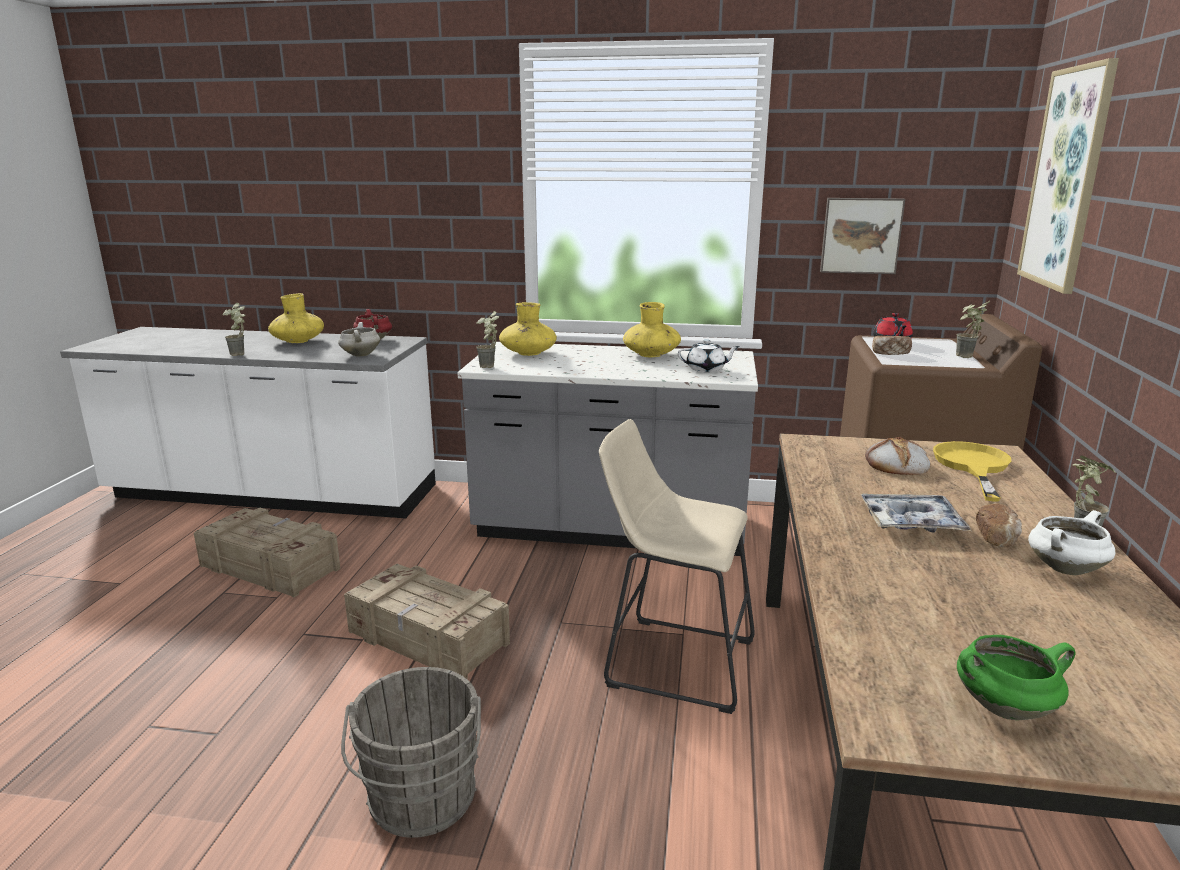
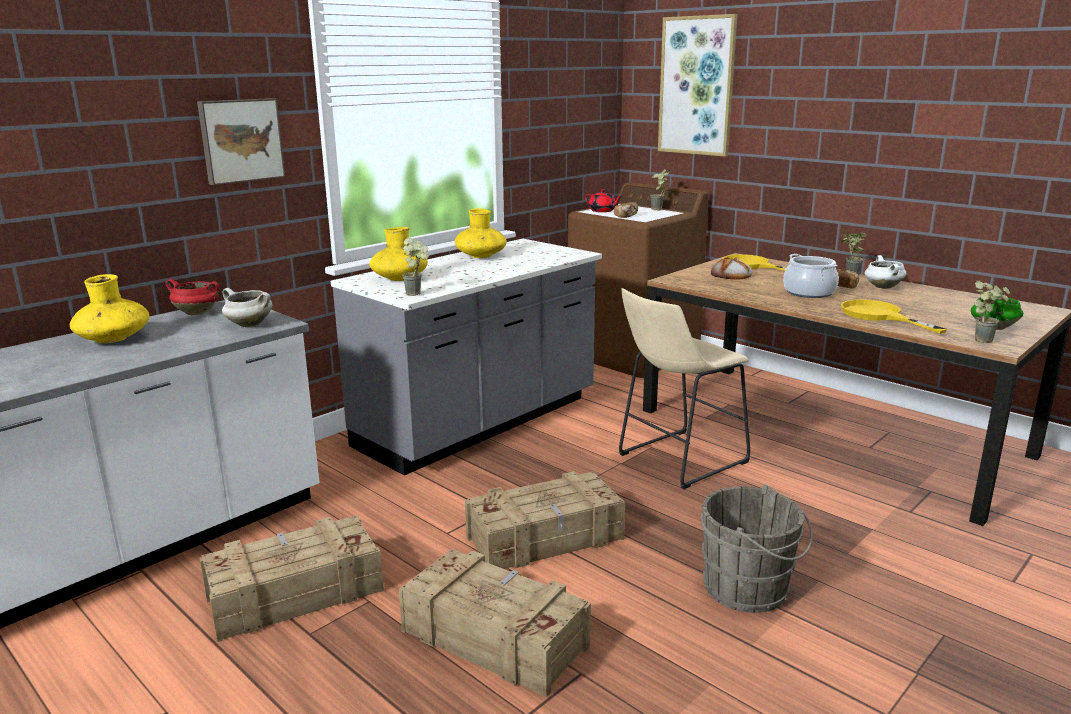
camera: 55 degrees left, 0 degrees up
potted plant [223,303,245,356] -> potted plant moved to [974,281,1010,343]
white teapot [677,339,740,372] -> none
picture [820,198,905,274] -> picture moved to [197,98,285,185]
tray [861,494,971,533] -> cooking pot [783,254,839,298]
none -> crate [399,549,591,698]
none -> yellow frying pan [841,299,947,334]

